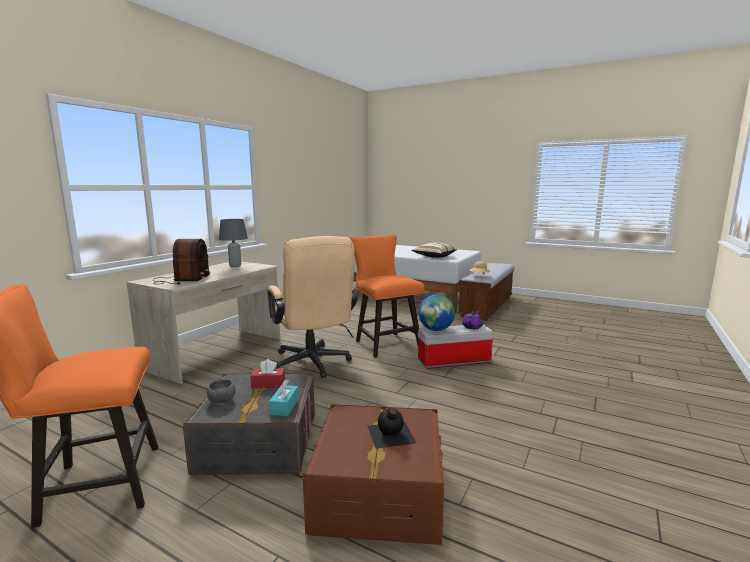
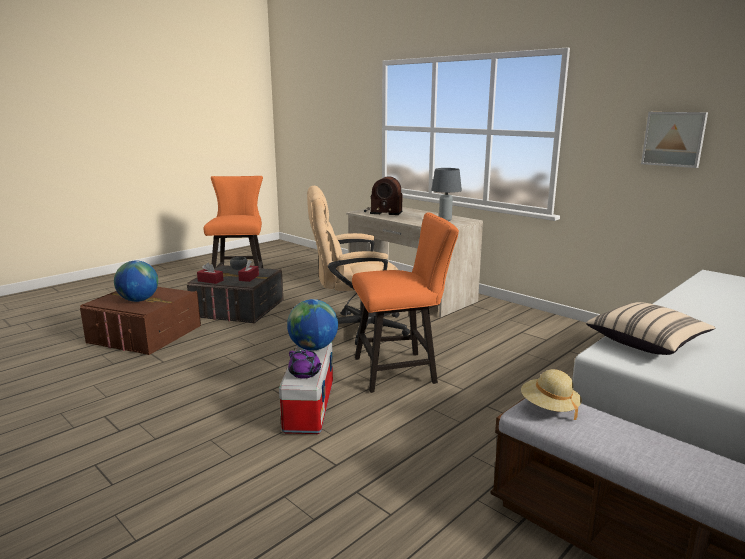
camera: 105 degrees right, 5 degrees up
turquoise tissue box [269,379,299,416] -> red tissue box [197,263,223,284]
black bottle [367,408,416,449] -> globe [114,260,158,302]
none -> picture [641,112,708,168]

